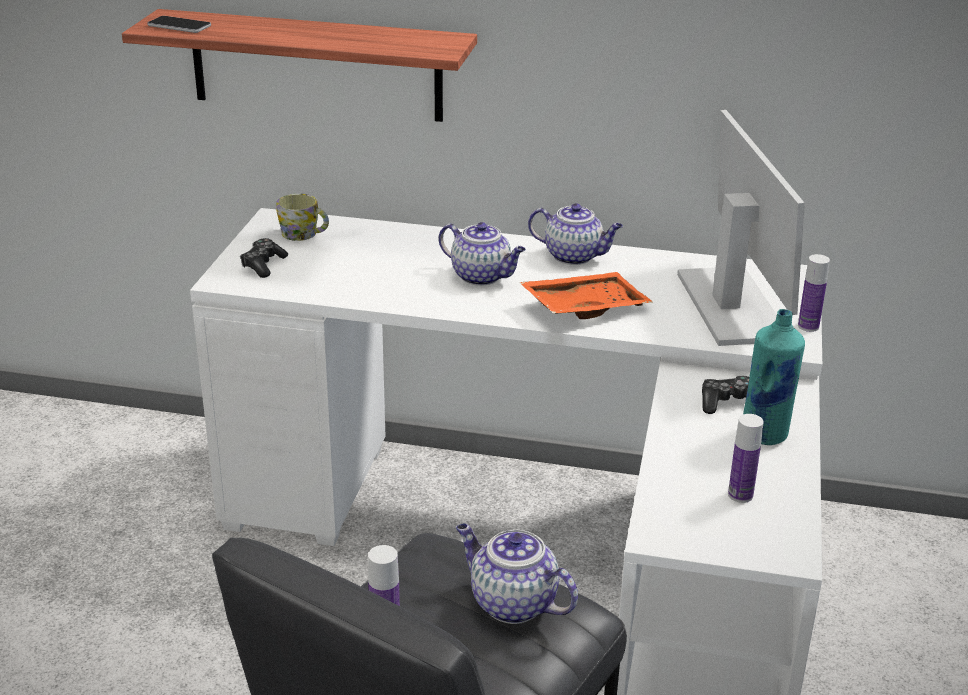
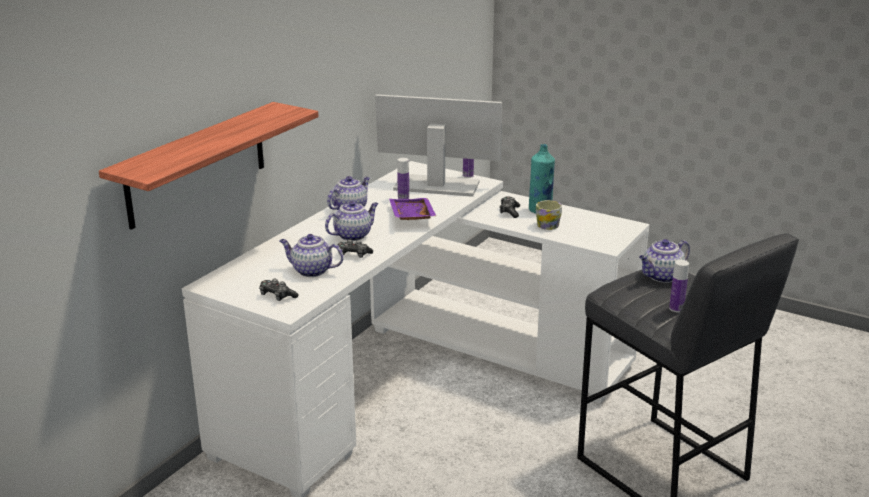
camera: 70 degrees left, 5 degrees down
phone [147,16,211,33] -> none
mug [276,194,329,241] -> mug moved to [536,200,562,230]
orange tray [519,272,654,319] -> purple tray [389,198,436,220]
bottle [728,414,764,503] -> bottle moved to [397,158,409,199]
none -> teapot [280,234,344,277]
none -> game controller [338,239,373,258]

